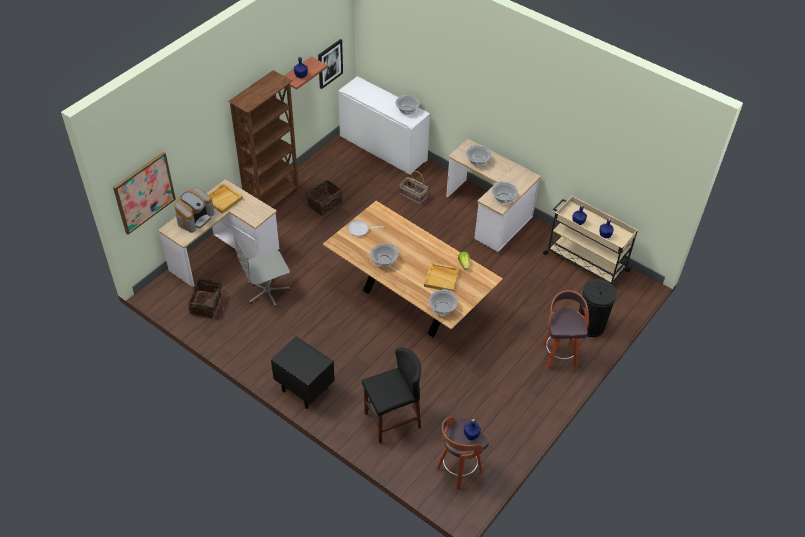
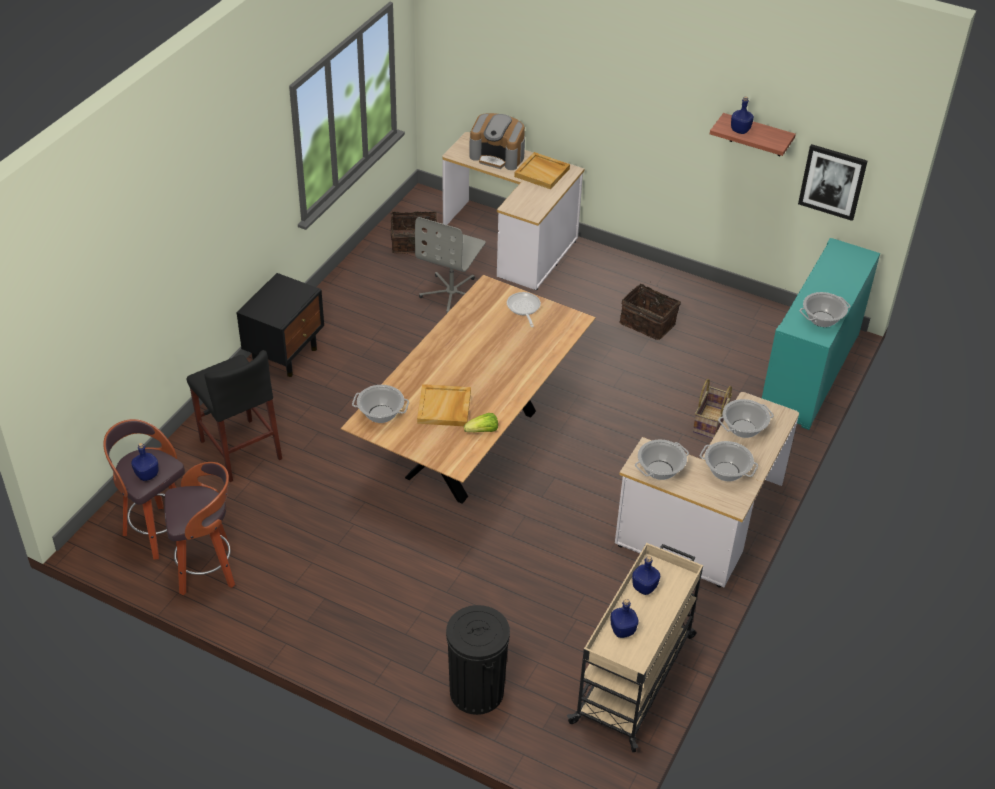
camera: 80 degrees right, 5 degrees down
picture [113,152,176,235] -> none
brown bookcase [228,70,299,208] -> none
grey office chair [236,238,290,307] -> grey office chair turned 120 degrees counterclockwise [415,217,486,314]
white cabinet [338,76,430,175] -> turquoise cabinet [762,238,880,430]
cooking pot [370,243,398,267] -> cooking pot moved to [700,441,758,481]
stool [542,290,589,369] -> stool moved to [164,462,235,595]

